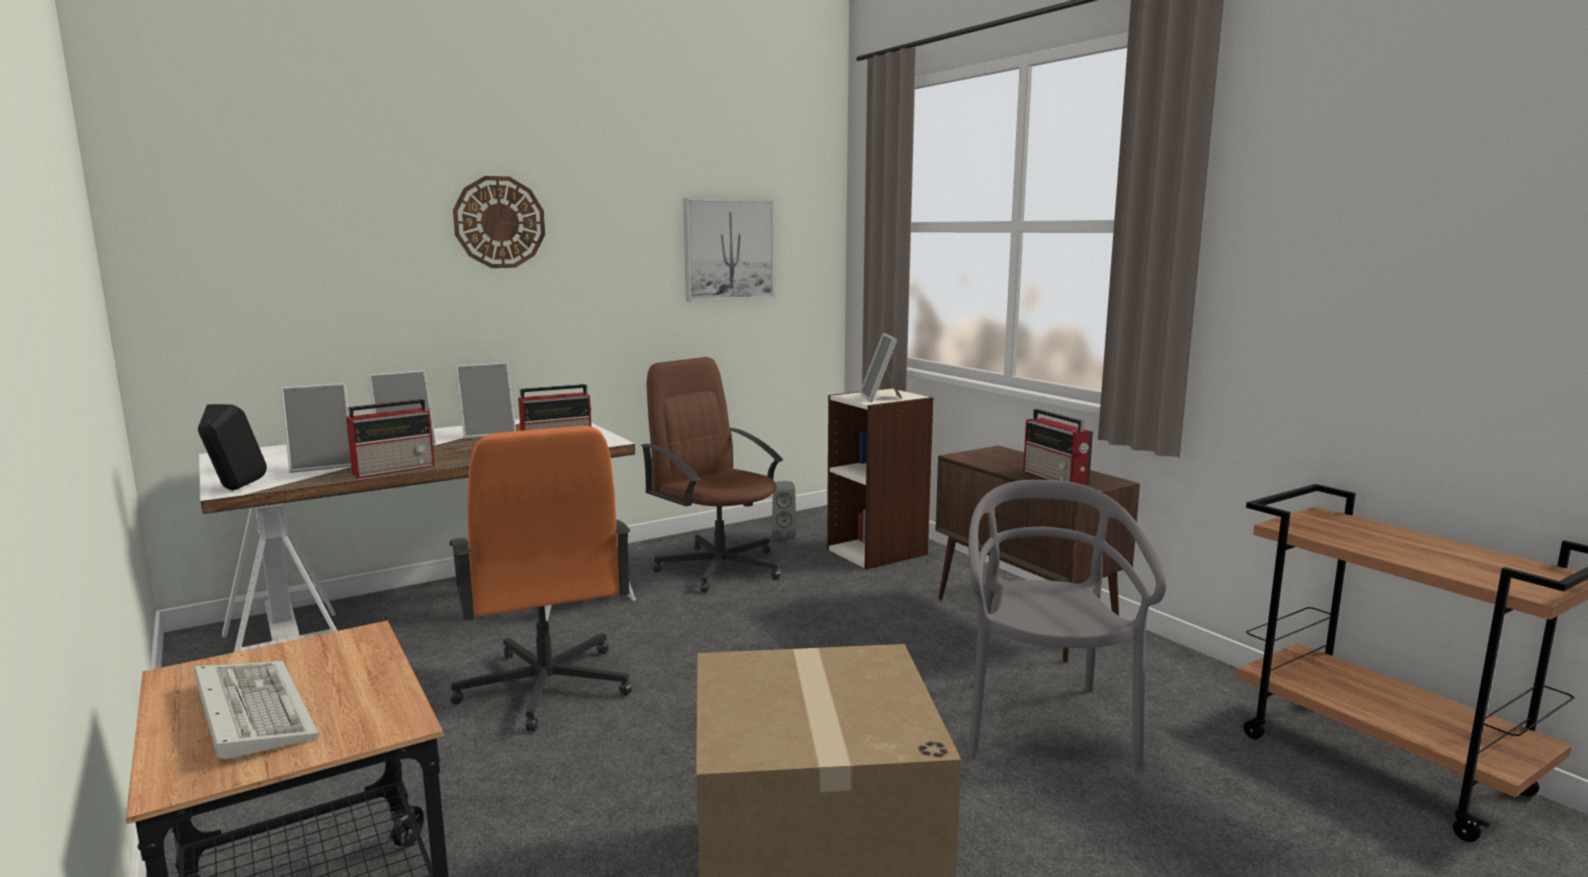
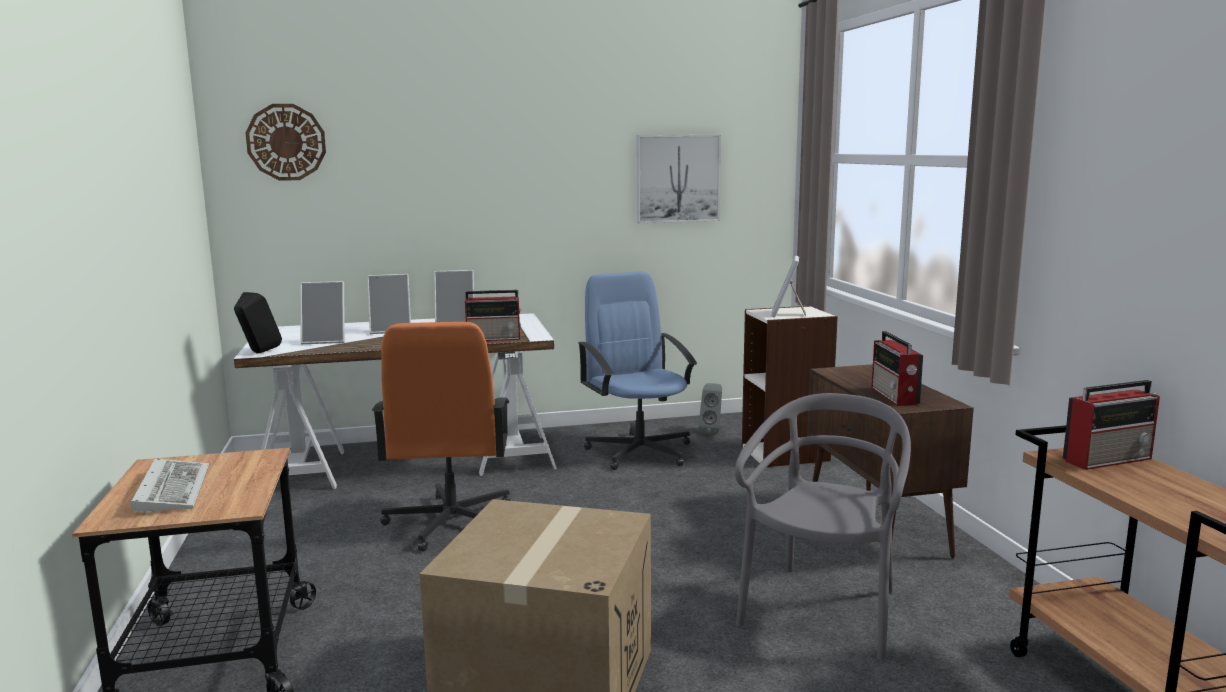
camera: 20 degrees right, 0 degrees up
radio [346,399,435,478] -> radio moved to [1063,380,1160,470]
wall clock [453,176,545,268] -> wall clock moved to [245,104,326,181]
brown office chair [641,357,783,593] -> blue office chair [578,271,697,470]

